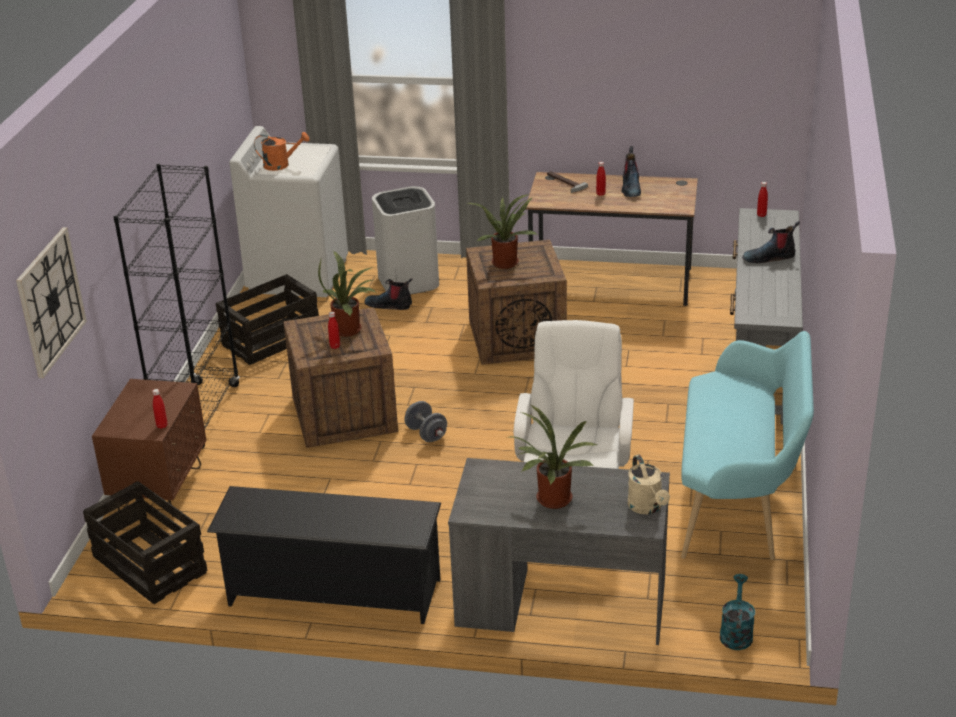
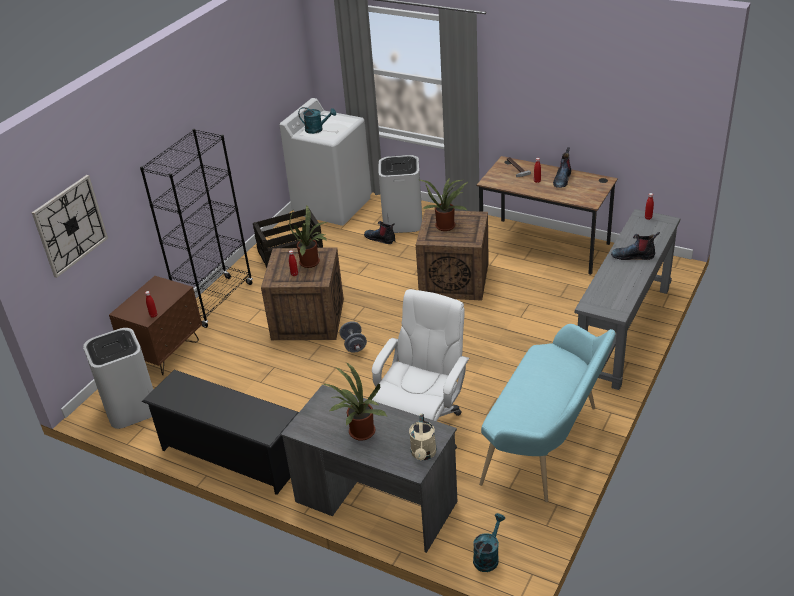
camera: 20 degrees right, 5 degrees up
crate [83,481,208,604] -> white trash can [83,328,153,429]
orange watering can [254,132,310,171] -> turquoise watering can [298,107,336,134]

